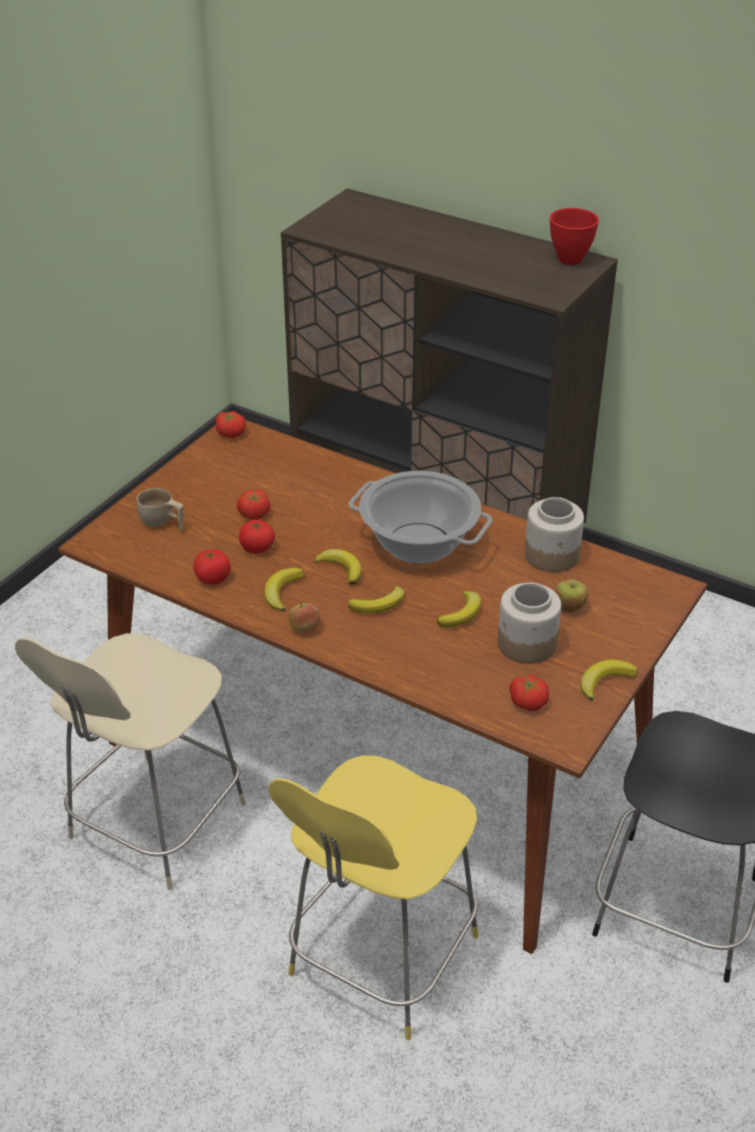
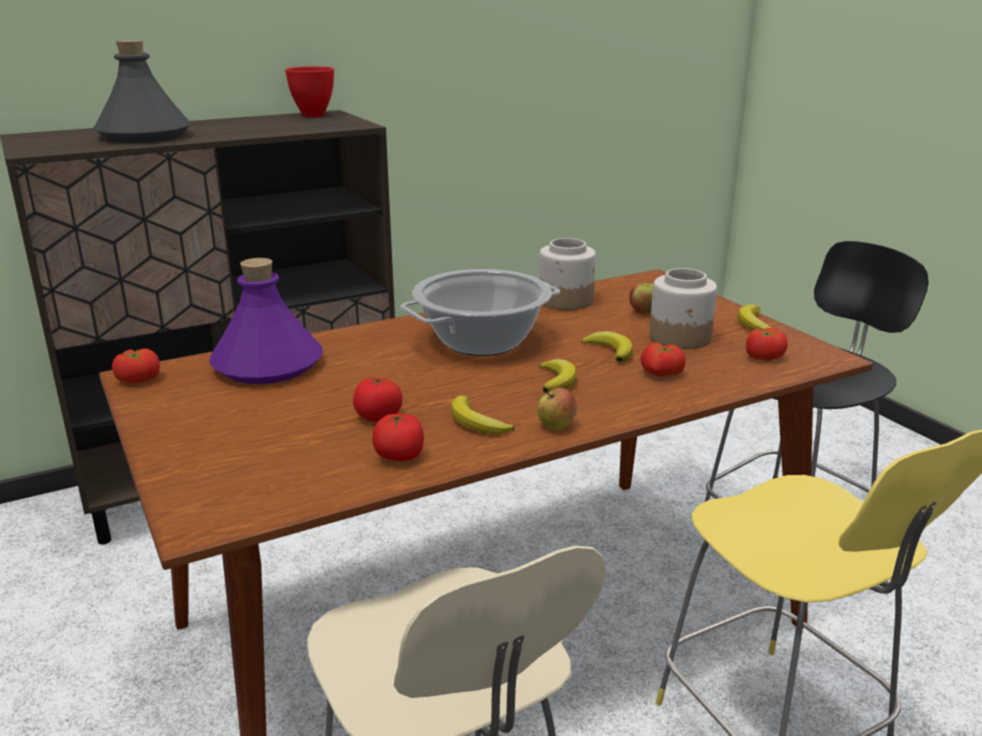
camera: 60 degrees left, 15 degrees down
beige cup [136,488,184,531] -> none
tomato [236,489,271,520] -> tomato moved to [641,342,686,377]
banana [315,549,362,585] -> none
none -> grey bottle [93,40,191,142]
none -> purple bottle [209,258,323,384]

